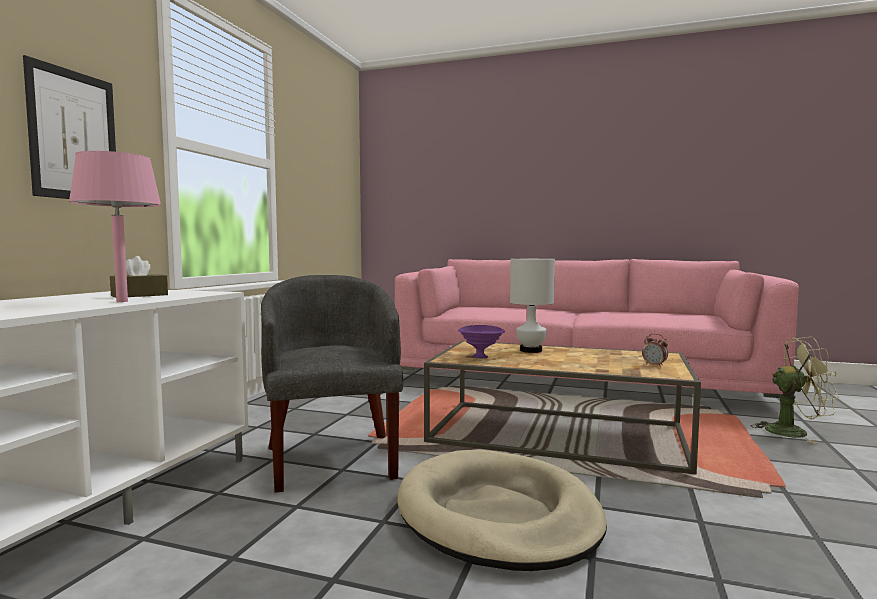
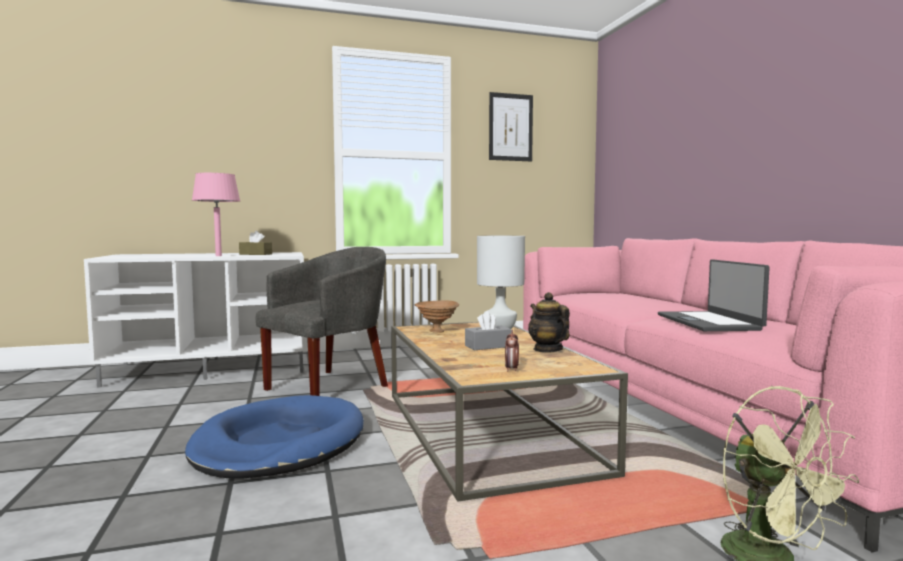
camera: 55 degrees right, 0 degrees up
picture [23,55,116,199] -> picture moved to [489,92,533,162]
beige dog bed [398,450,607,571] -> blue dog bed [185,395,364,479]
purple bowl [458,325,505,358] -> brown bowl [415,300,459,333]
none -> grey tissue box [465,311,512,350]
none -> teapot [528,292,570,353]
none -> laptop [658,259,770,331]

